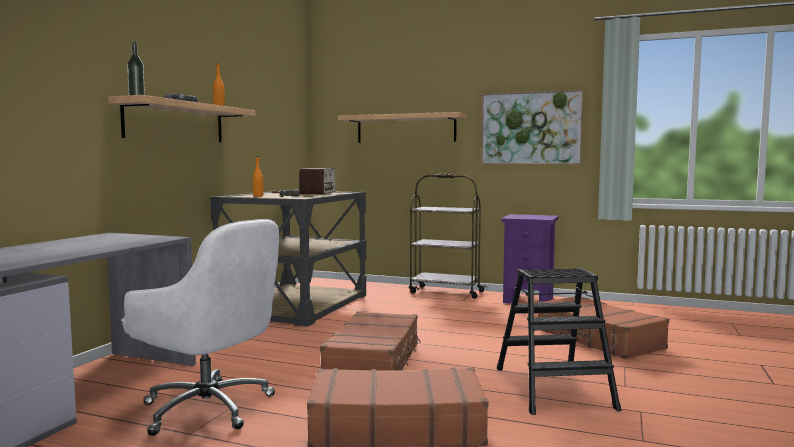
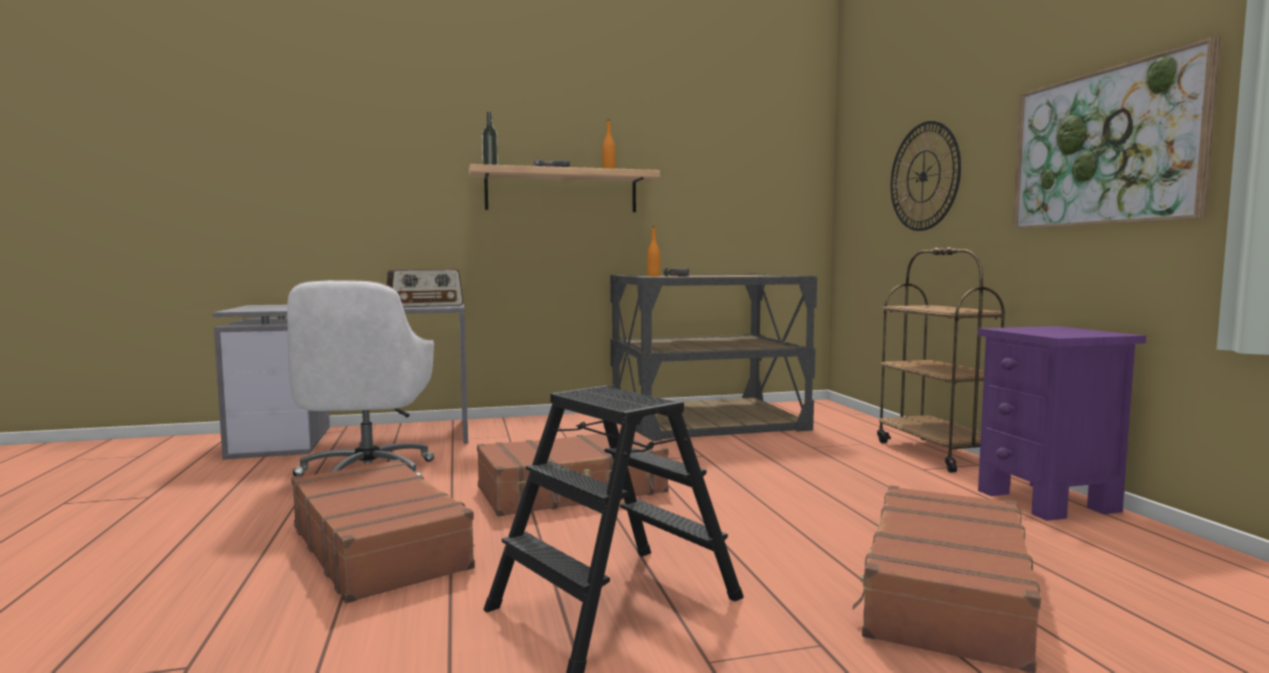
camera: 55 degrees right, 0 degrees up
radio [299,168,336,194] -> radio moved to [387,269,463,307]
shelf [338,112,466,143] -> wall clock [890,121,961,231]
grey cart [409,174,488,299] -> brown cart [877,247,1005,473]

